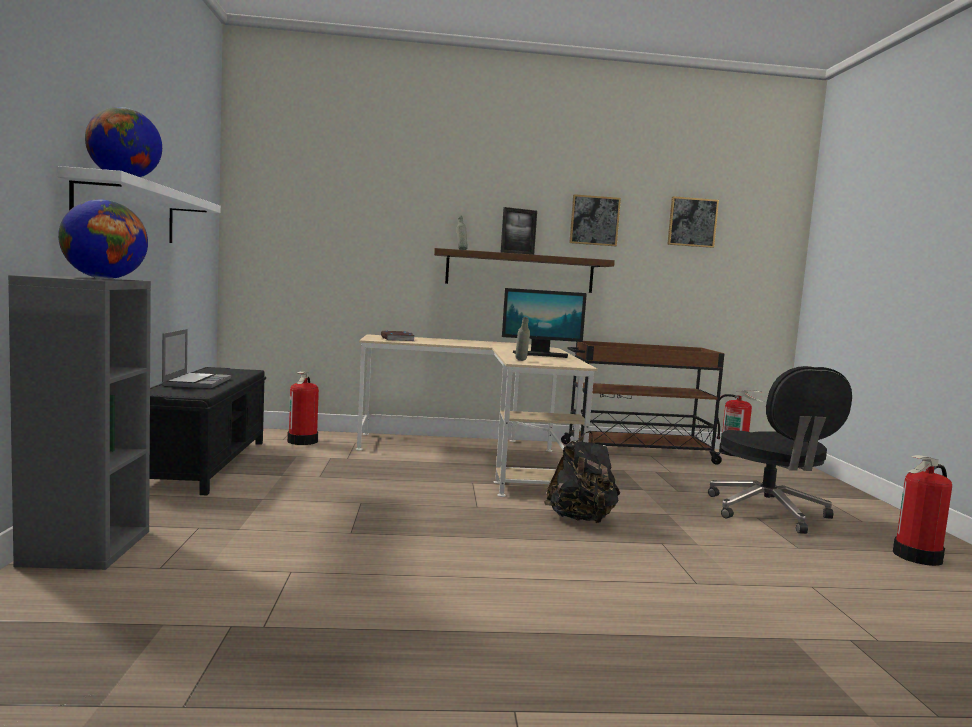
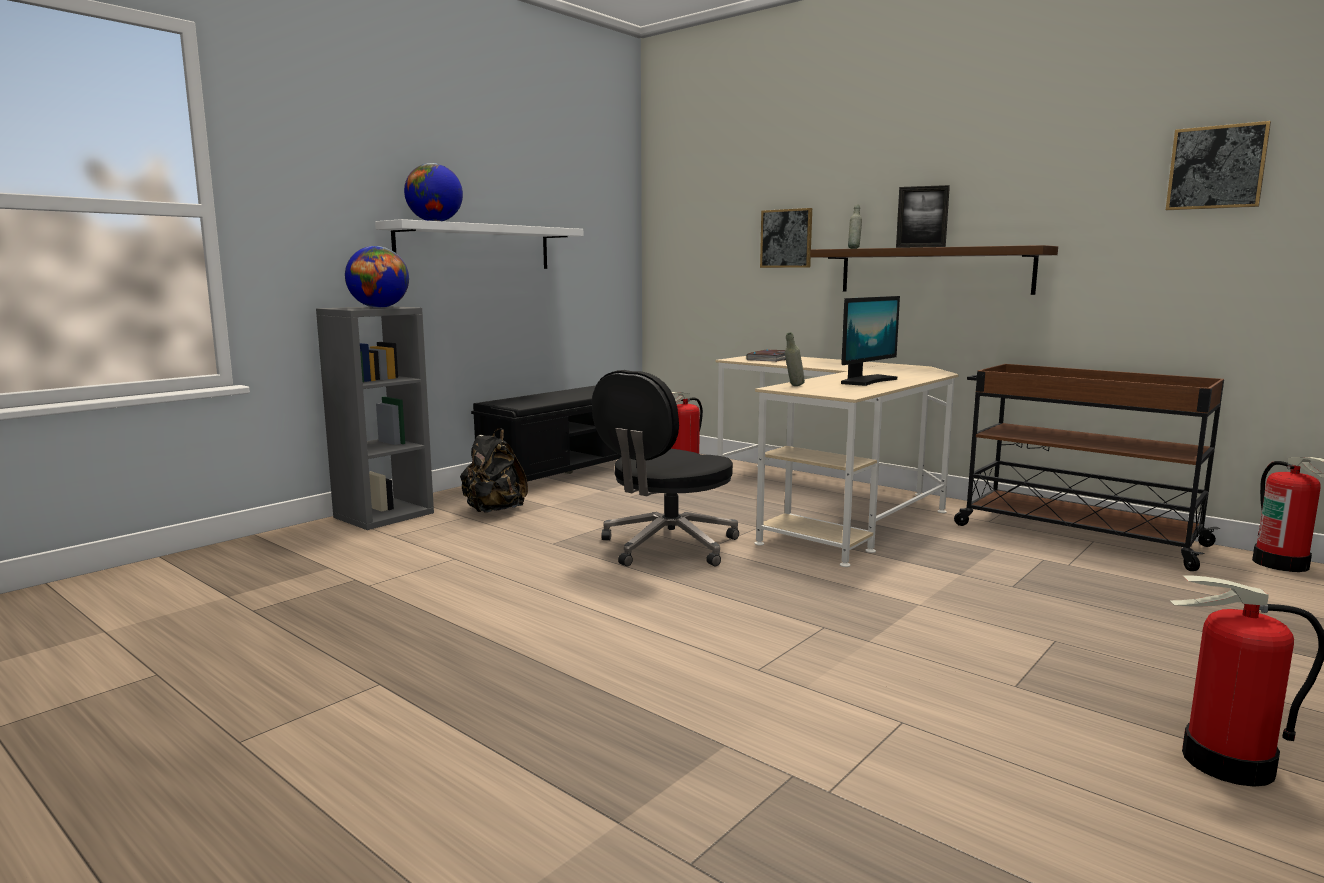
camera: 45 degrees right, 5 degrees up
laptop [162,329,231,388] -> none
monitor [502,288,587,358] -> monitor turned 90 degrees counterclockwise [841,296,900,386]
black backpack [544,431,620,523] -> black backpack moved to [460,428,528,513]
picture [569,194,621,246] -> picture moved to [760,208,812,268]
black office chair [708,366,852,534] -> black office chair moved to [592,370,739,567]

